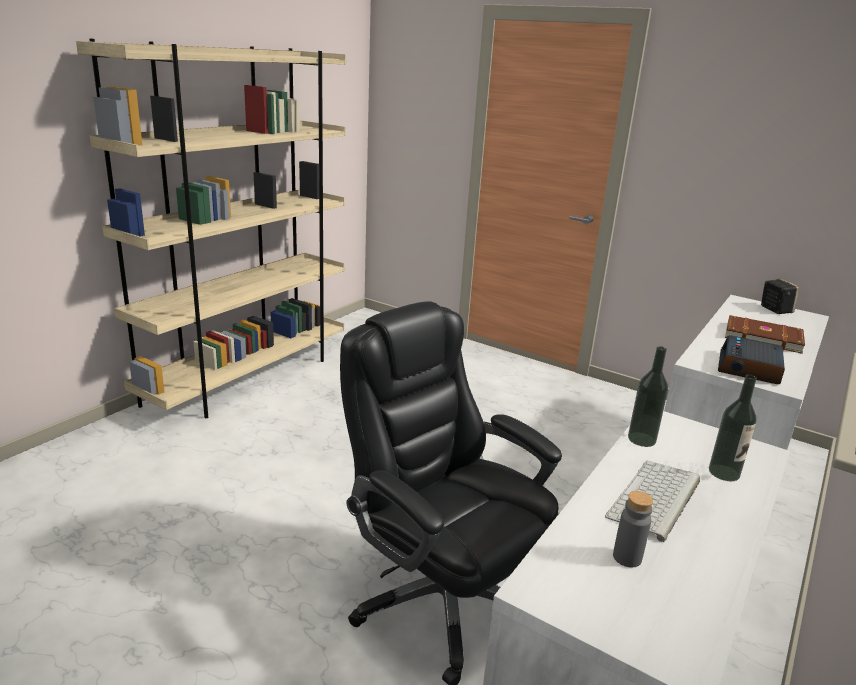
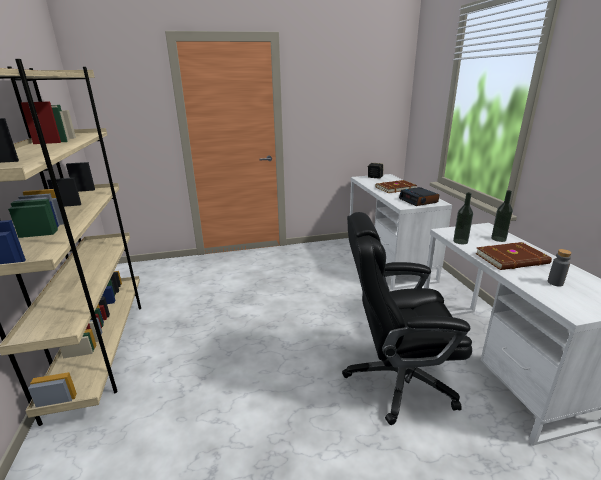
camera: 45 degrees left, 0 degrees up
keyboard [605,461,700,542] -> brown book [475,242,552,270]

